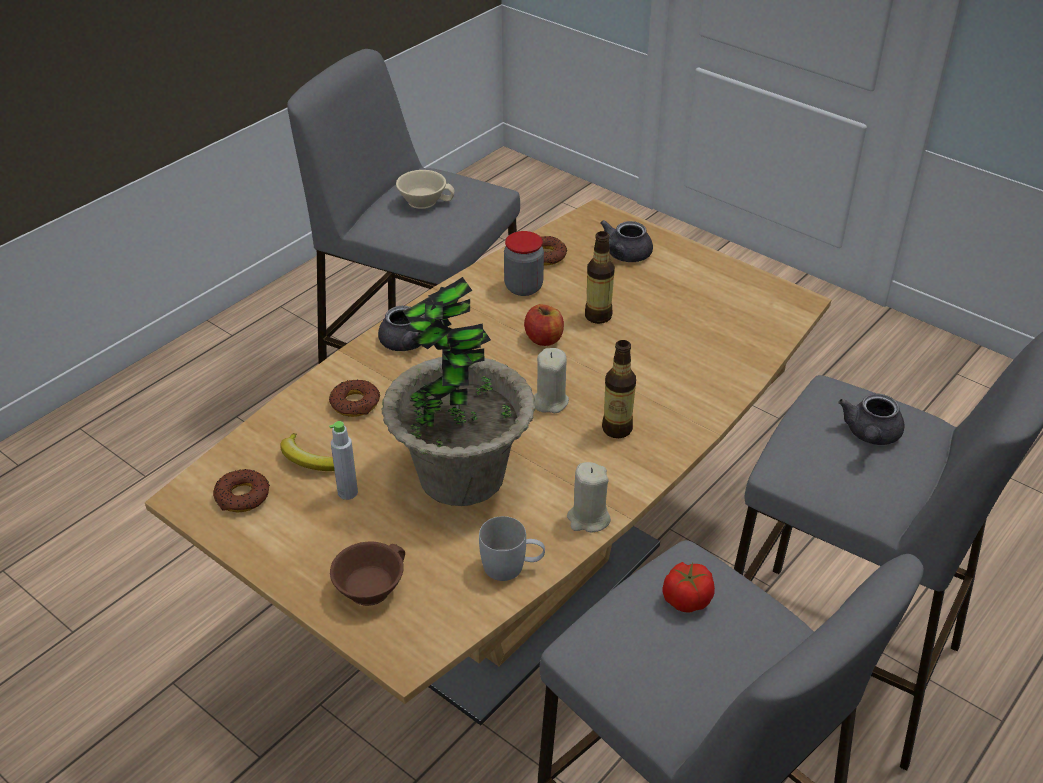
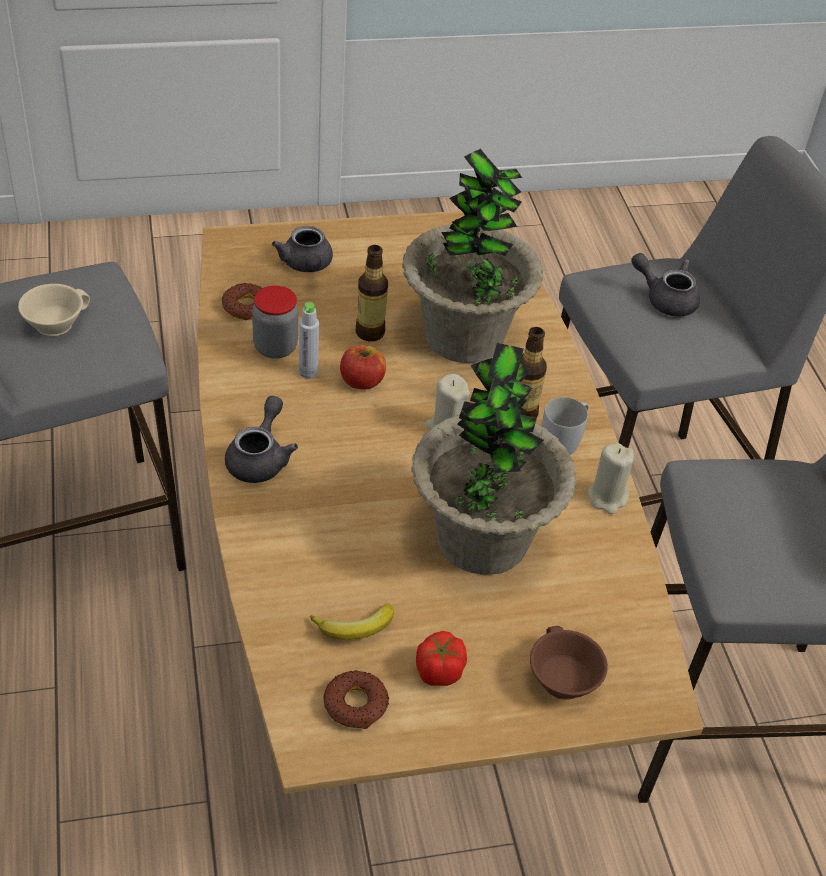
camera: 55 degrees left, 5 degrees up
donut [329,379,380,417] -> none
grey bottle [329,421,358,500] -> grey bottle moved to [299,302,319,379]
white mug [479,516,545,581] -> white mug moved to [542,397,588,455]
tomato [663,562,715,613] -> tomato moved to [416,631,467,686]
grey teapot [838,394,904,445] -> grey teapot turned 150 degrees clockwise [631,253,700,316]
none -> potted plant [402,149,543,363]

